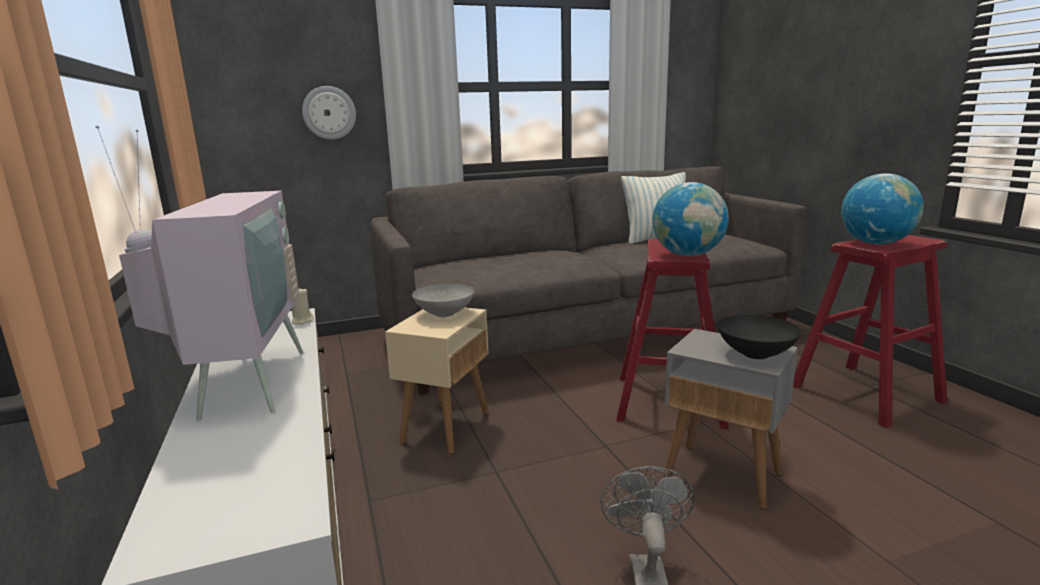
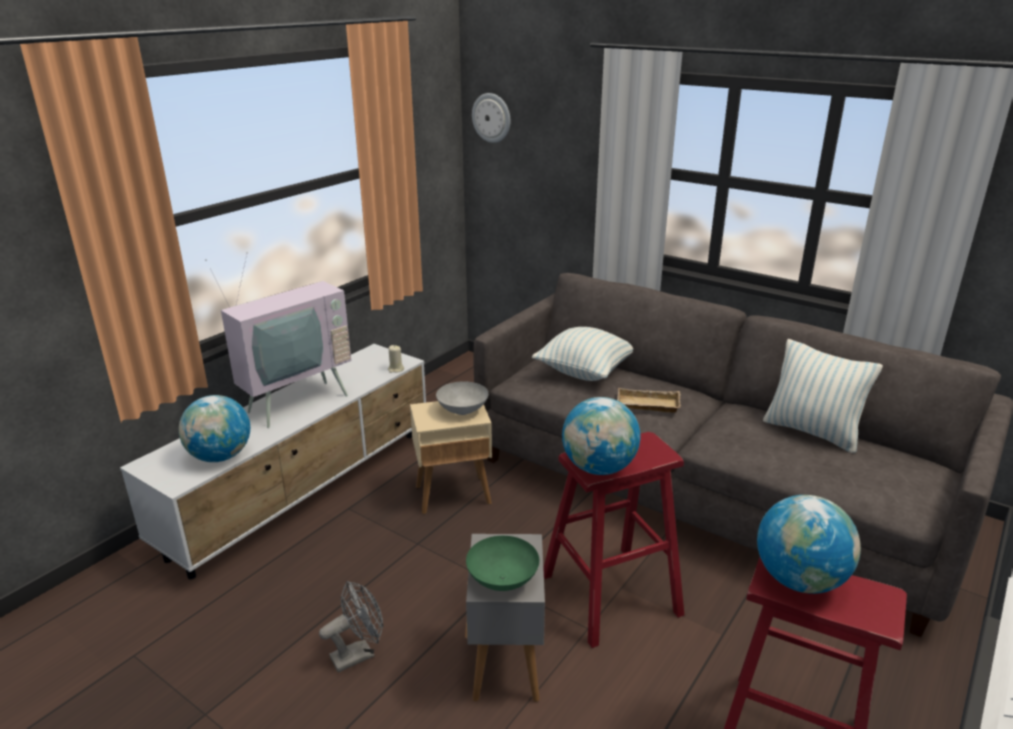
camera: 55 degrees right, 10 degrees up
wall clock [302,86,356,140] -> wall clock moved to [472,93,510,143]
black bowl [717,315,801,359] -> green bowl [466,536,539,591]
none -> globe [179,395,250,462]
none -> pillow [532,327,633,381]
none -> beige tray [617,388,681,413]

